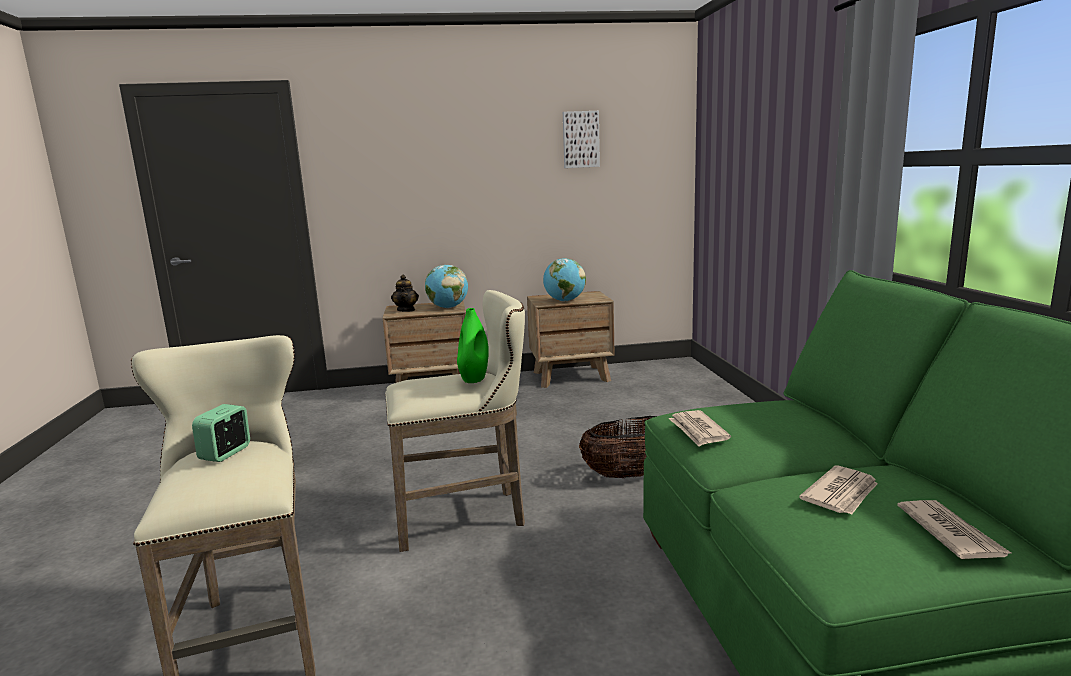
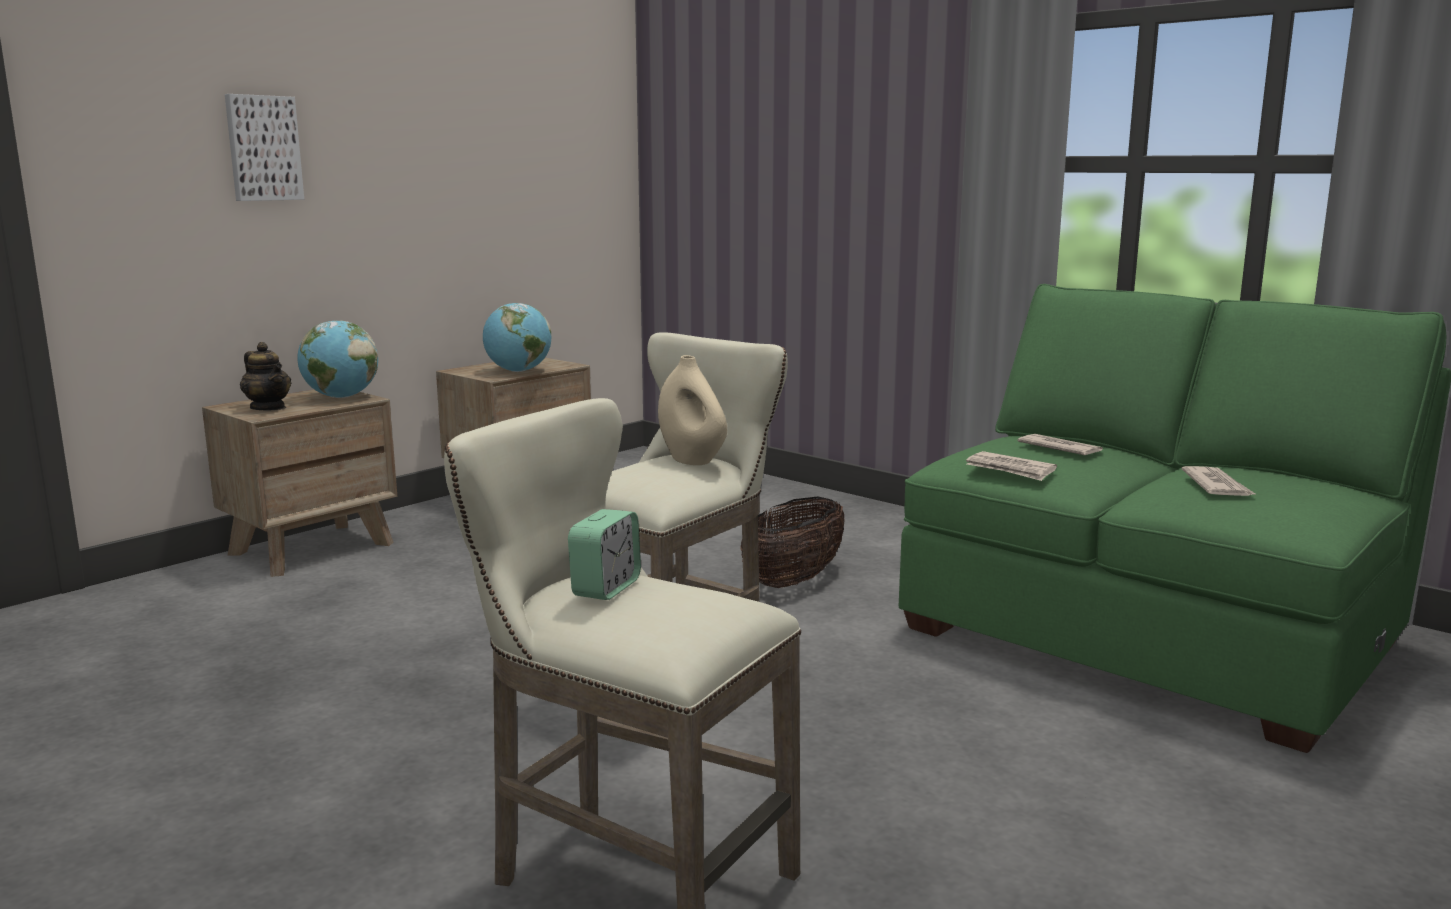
camera: 40 degrees left, 0 degrees up
alarm clock [192,404,250,462] -> alarm clock turned 135 degrees counterclockwise [568,509,641,600]
green vase [457,308,489,383] -> beige vase [658,355,727,465]
picture [563,111,600,168] -> picture moved to [225,94,304,201]
newspaper [897,500,1013,559] -> newspaper moved to [1017,434,1103,455]

